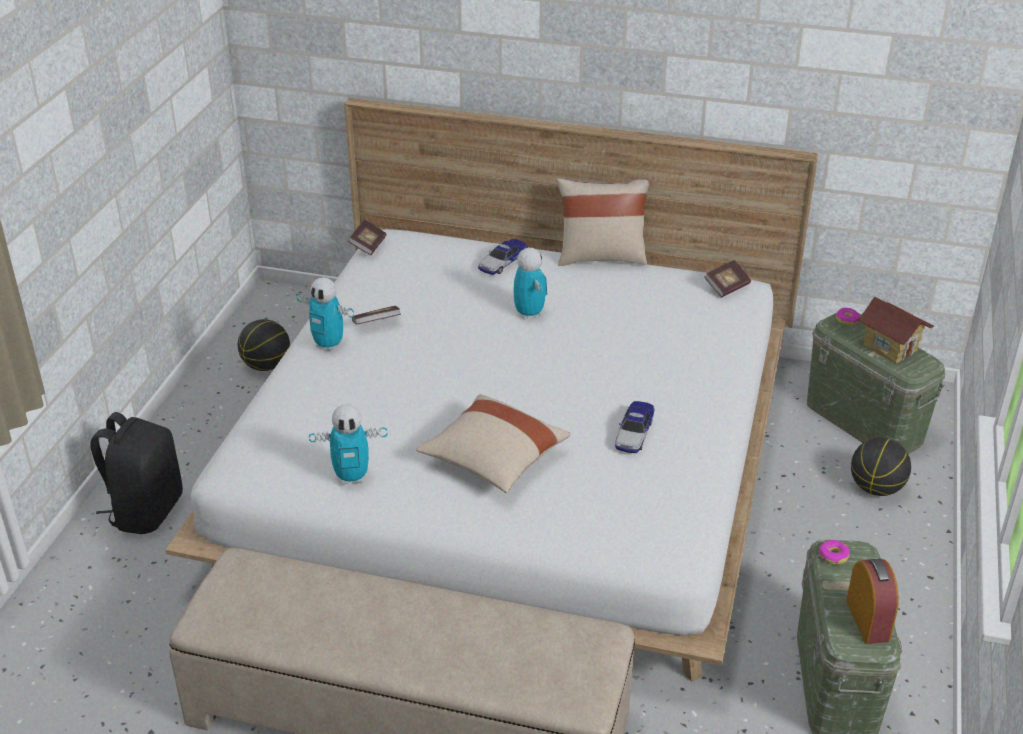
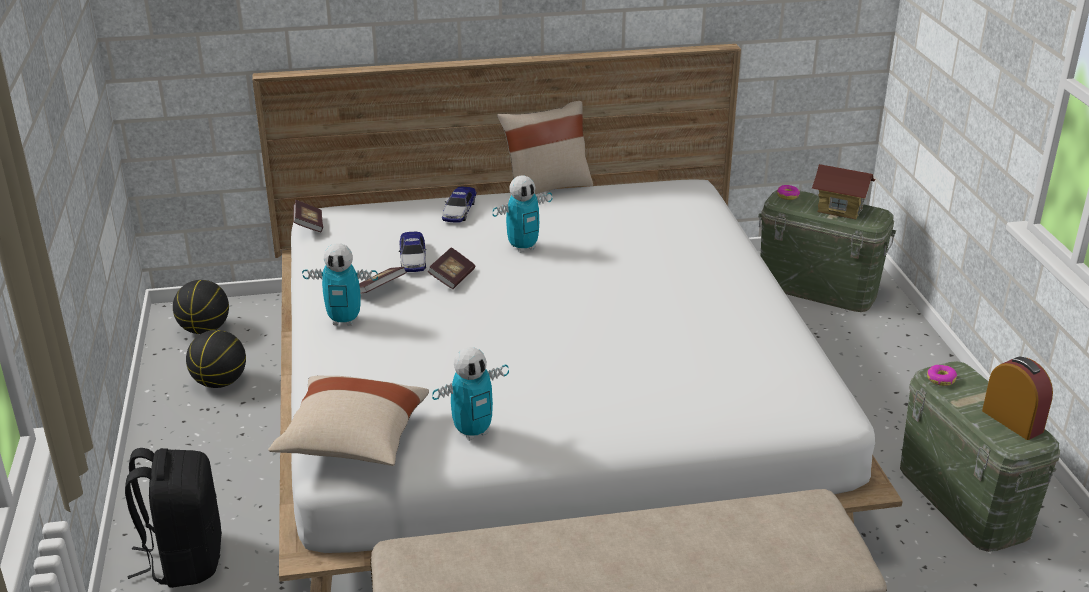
camera: 25 degrees left, 5 degrees down
beige pillow [416,394,570,493] -> beige pillow moved to [268,375,429,466]
toy robot [513,248,547,320] -> toy robot turned 105 degrees clockwise [492,175,552,253]
toy car [615,401,654,453] -> toy car moved to [399,231,427,272]
book [704,260,751,297] -> book moved to [427,247,475,289]
basketball [851,437,911,496] -> basketball moved to [173,280,229,334]

